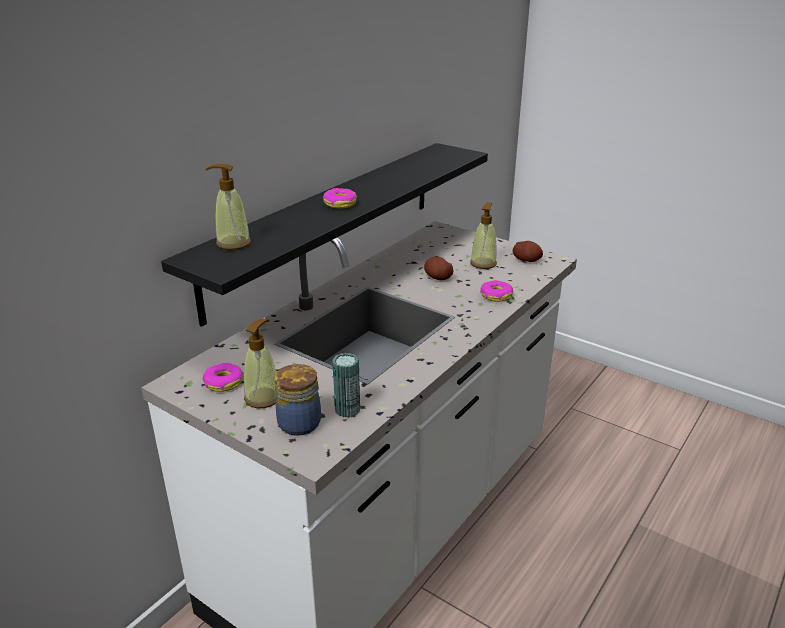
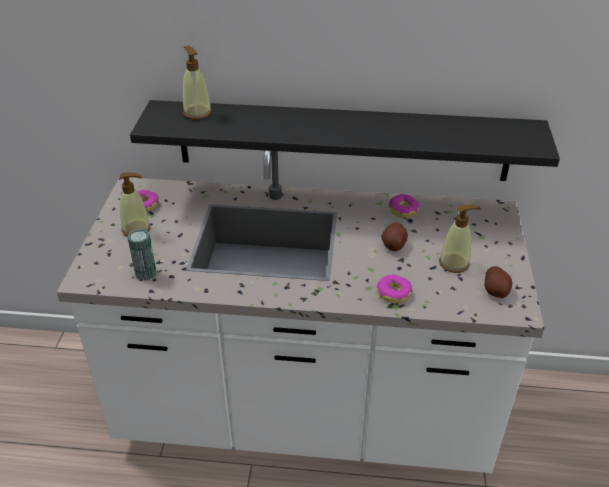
camera: 60 degrees right, 10 degrees up
jar [275,364,321,436] -> none
donut [323,188,357,208] -> donut moved to [389,194,420,218]

